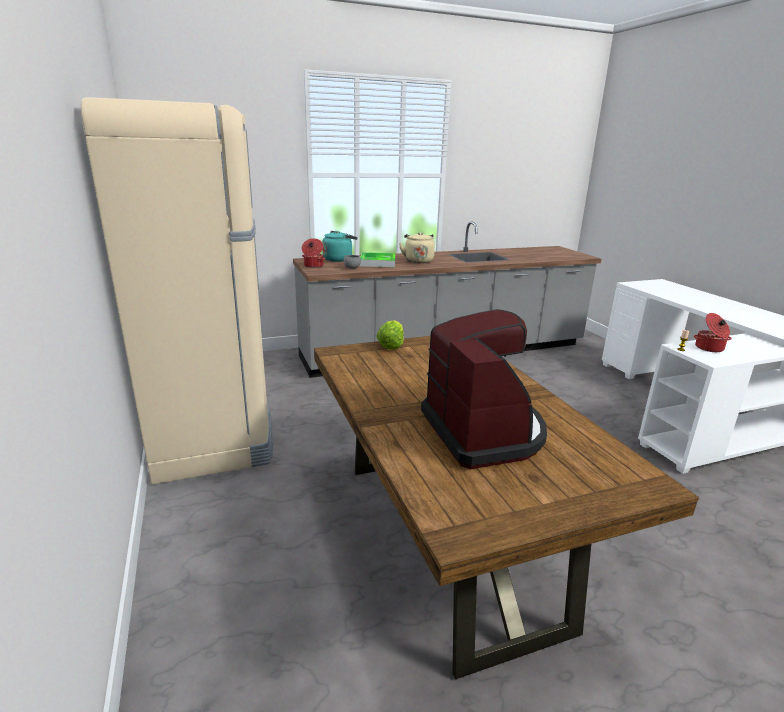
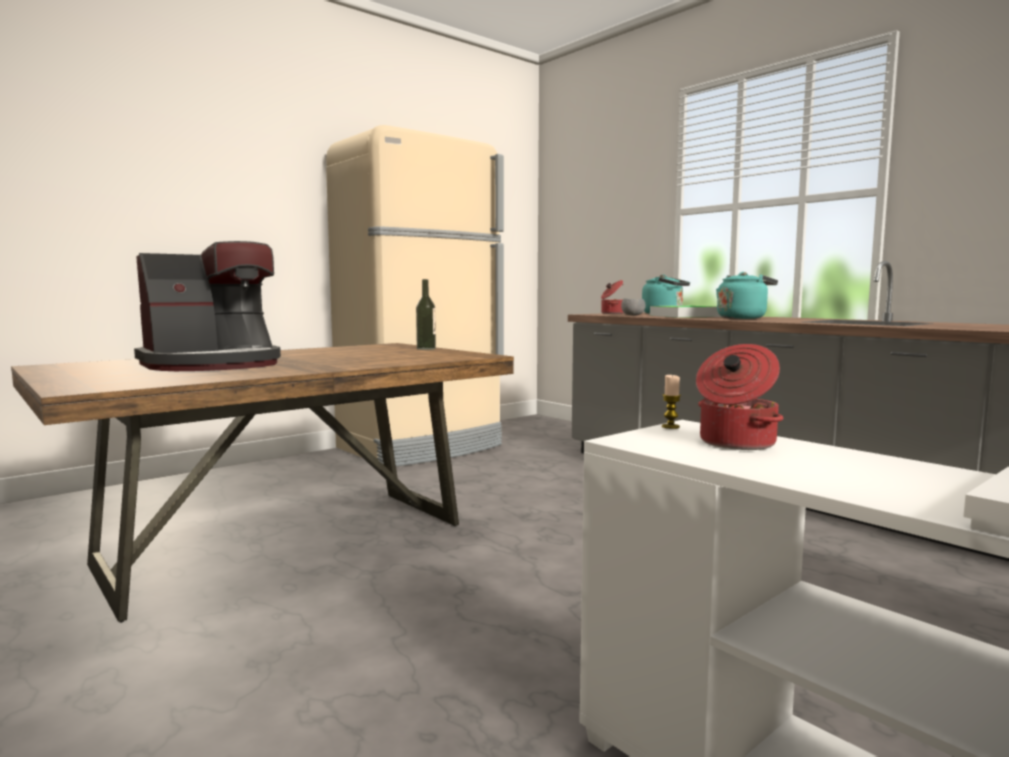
camera: 70 degrees right, 15 degrees down
lettuce [377,320,404,349] -> bottle [416,279,436,350]
beige kettle [399,232,435,263] -> turquoise kettle [716,272,778,319]

